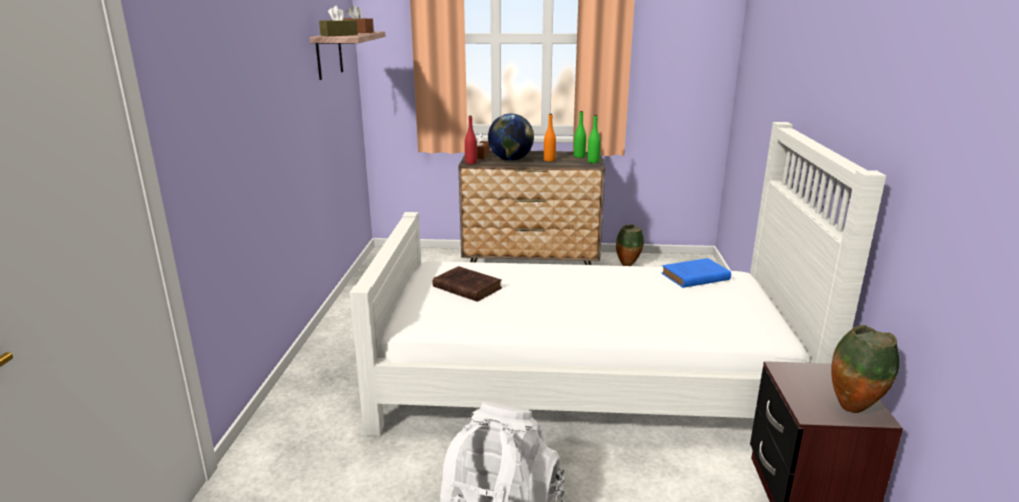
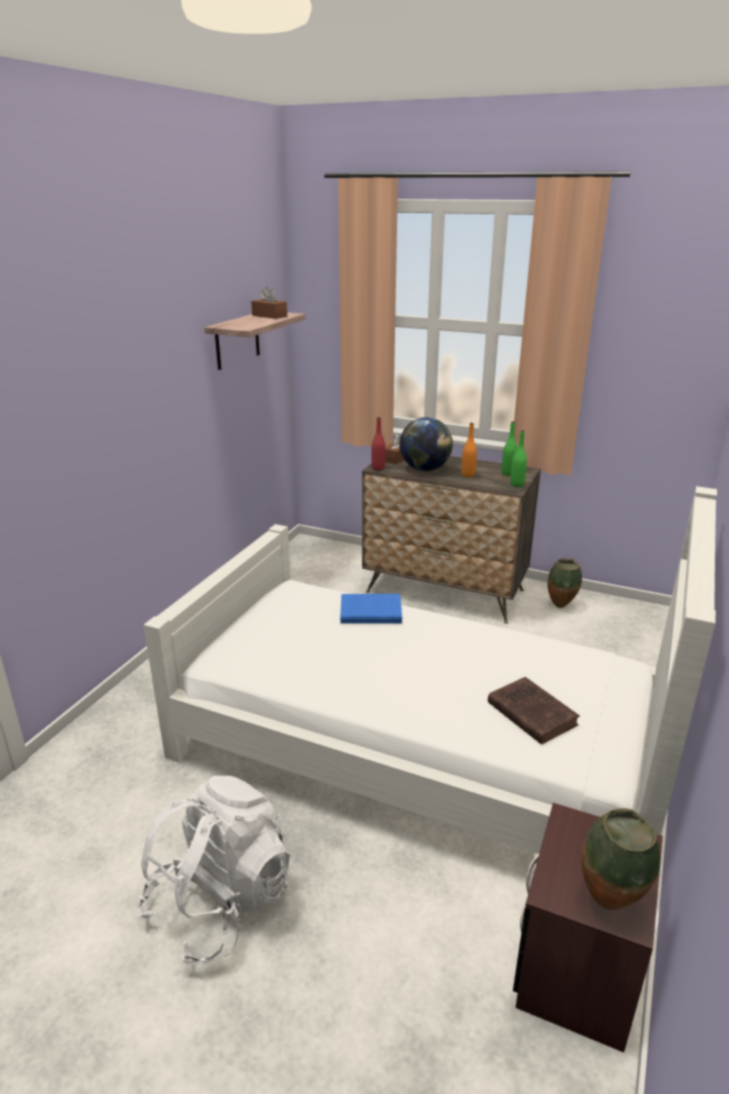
camera: 20 degrees right, 5 degrees up
brown tissue box [319,6,358,36] -> none
brown book [433,266,502,302] -> brown book moved to [488,677,580,745]
blue book [661,258,731,288] -> blue book moved to [340,594,402,624]

